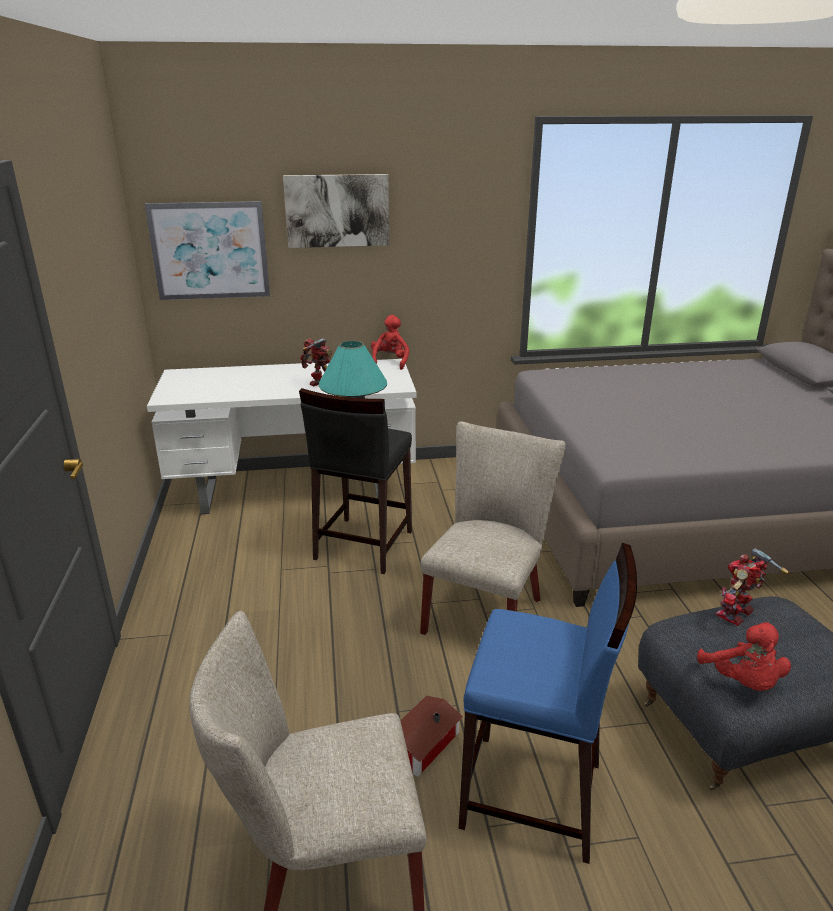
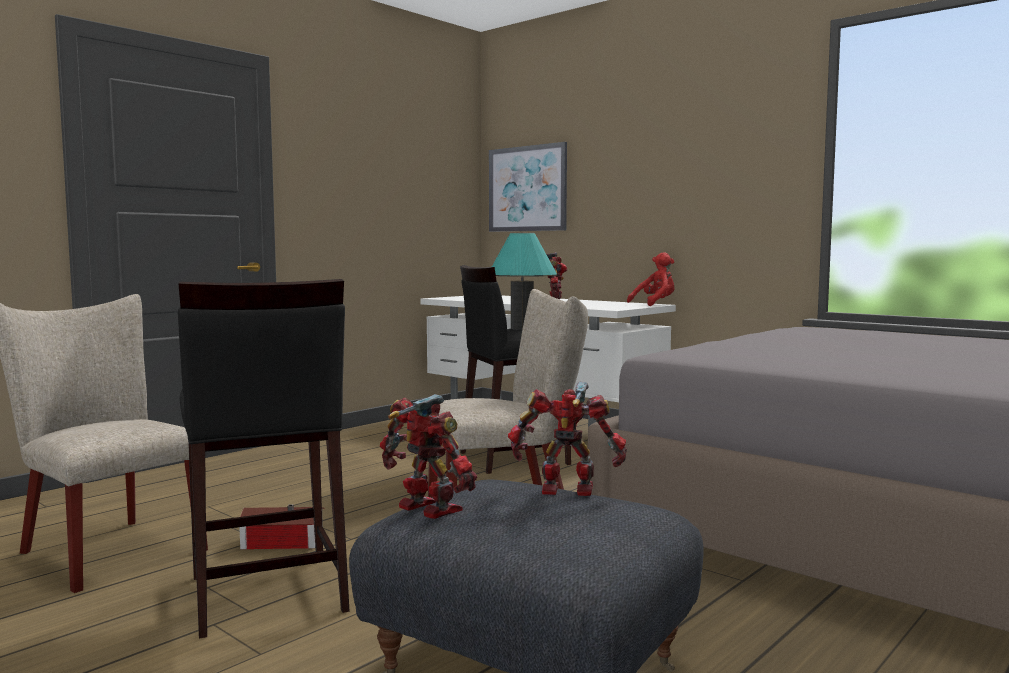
camera: 50 degrees right, 20 degrees down
picture [283,174,389,248] -> none
blue stool [459,543,637,864] -> black stool [178,279,350,639]
red plush toy [697,622,791,691] -> toy robot [380,394,477,519]

